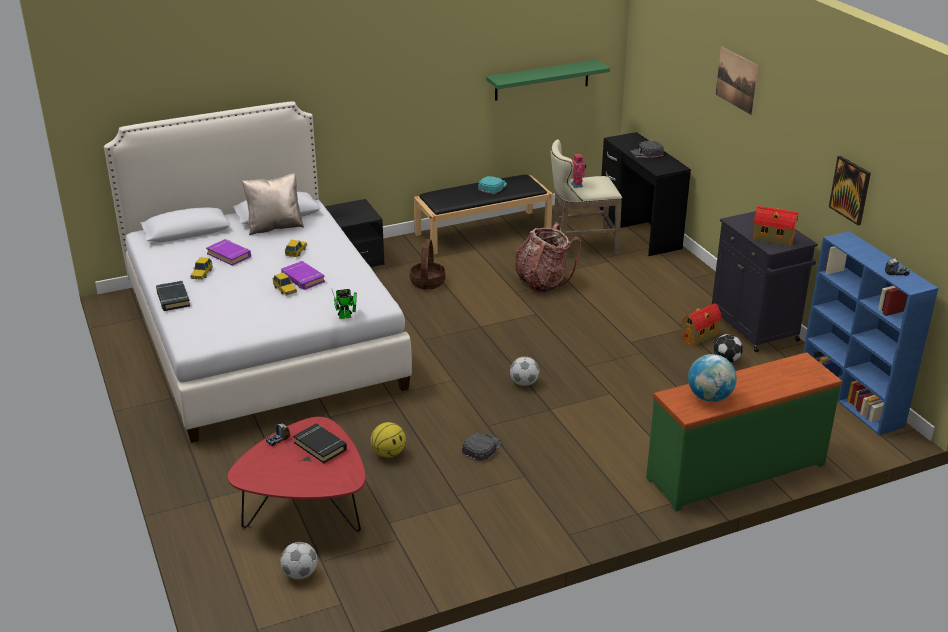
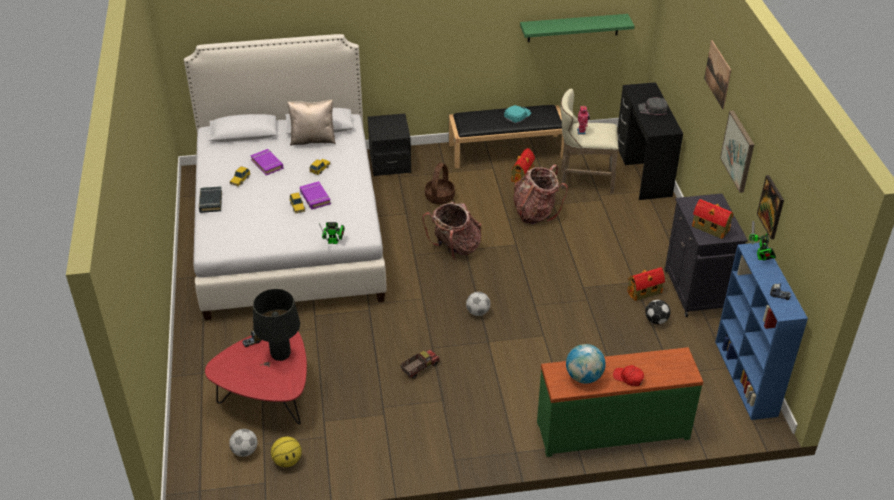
camera: 15 degrees right, 10 degrees up
black book [293,424,347,463] -> black table lamp [253,288,300,361]
basketball [371,422,406,458] -> basketball moved to [271,436,302,467]
black cap [462,433,502,462] -> toy truck [400,350,440,379]
none -> backpack [422,202,482,261]
none -> toy house [511,148,535,183]
none -> red cap [613,365,644,386]
none -> picture [720,111,754,193]
none -> toy robot [749,221,776,261]

